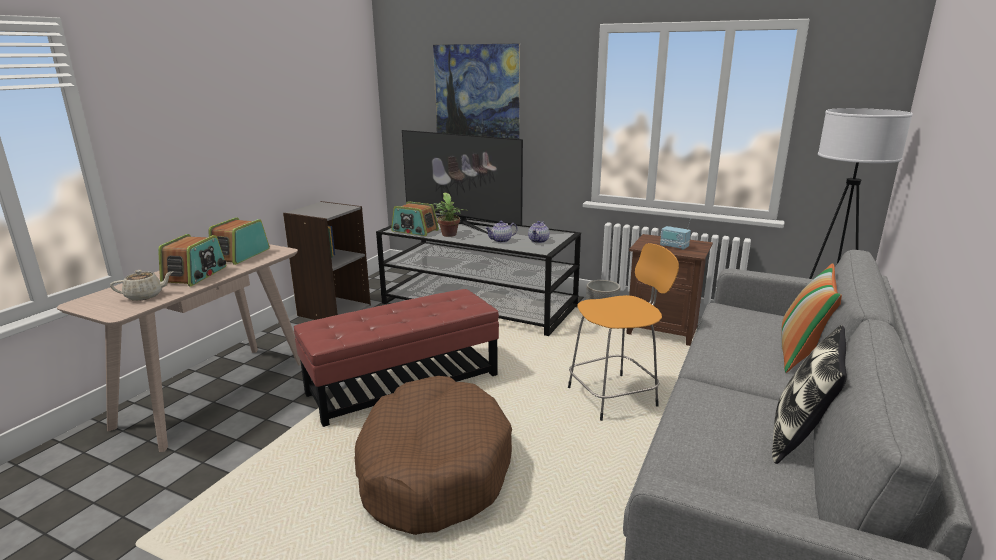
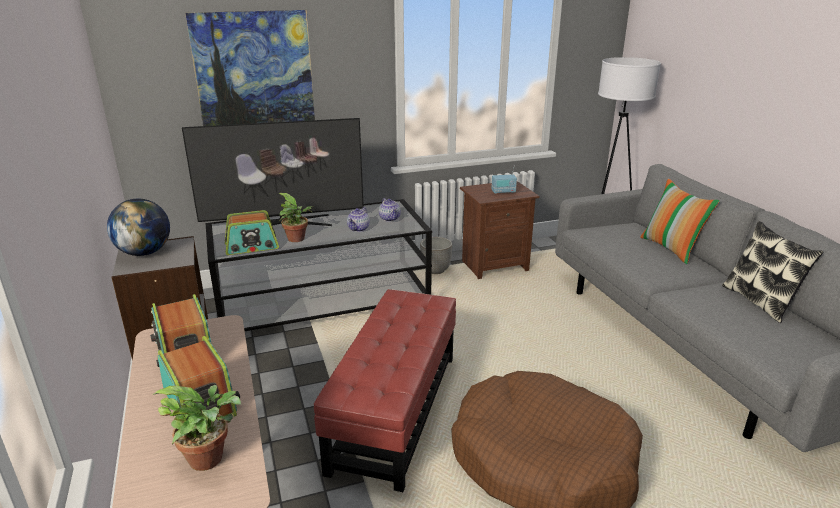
camera: 45 degrees left, 5 degrees up
beige teapot [110,270,173,301] -> potted plant [154,385,241,471]
orange stool [568,243,679,421] -> none
none -> globe [107,199,170,256]

